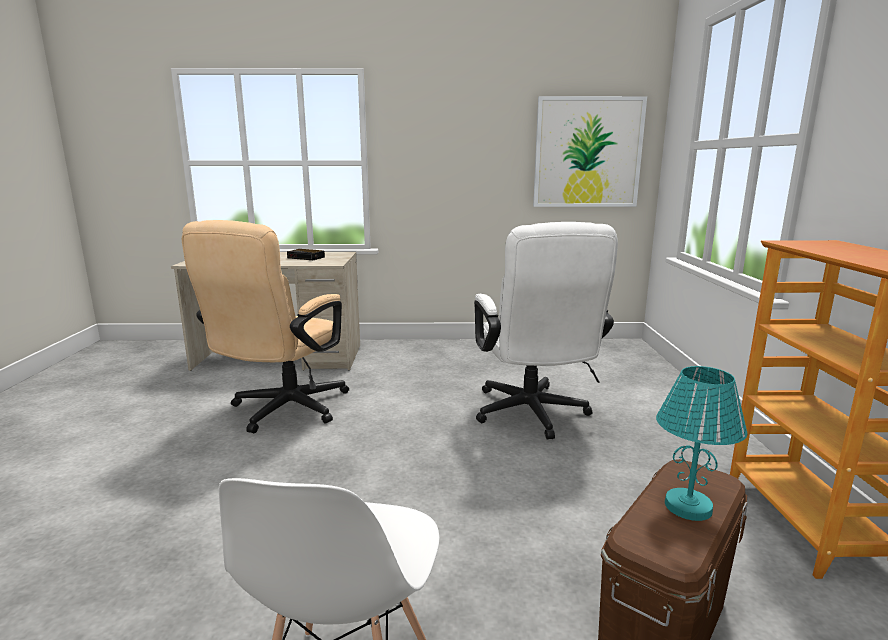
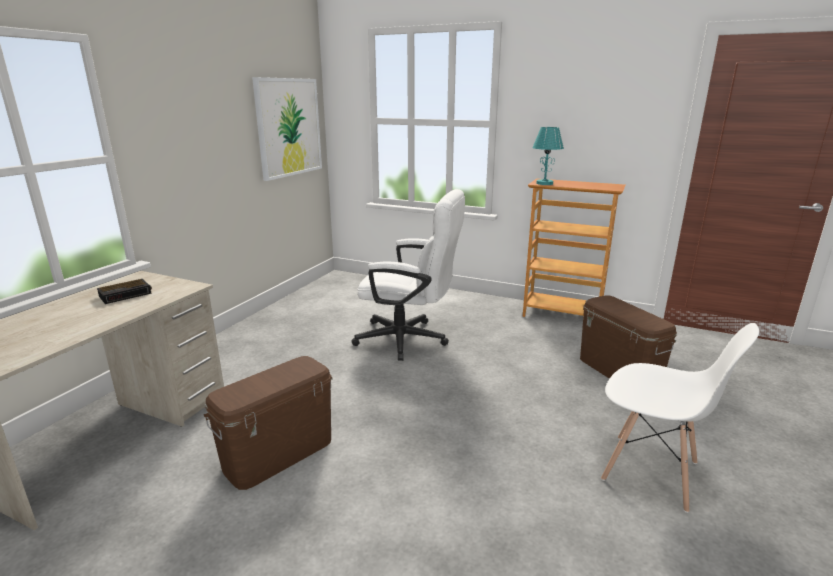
camera: 65 degrees left, 5 degrees up
beige office chair [182,220,349,433] -> brown storage box [204,356,332,490]
turquoise table lamp [656,366,747,521] -> turquoise table lamp moved to [532,127,564,185]

